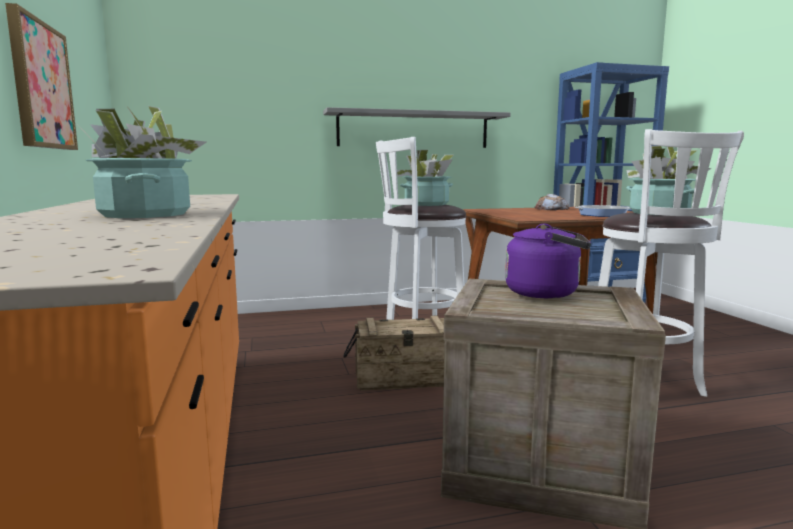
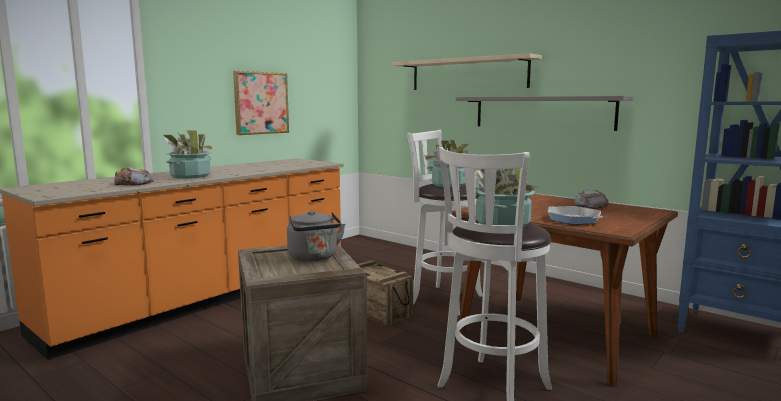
camera: 55 degrees right, 0 degrees up
purple kettle [505,224,591,298] -> grey kettle [287,210,345,262]
none -> bread [114,167,154,185]
none -> beige shelf [392,53,542,90]

